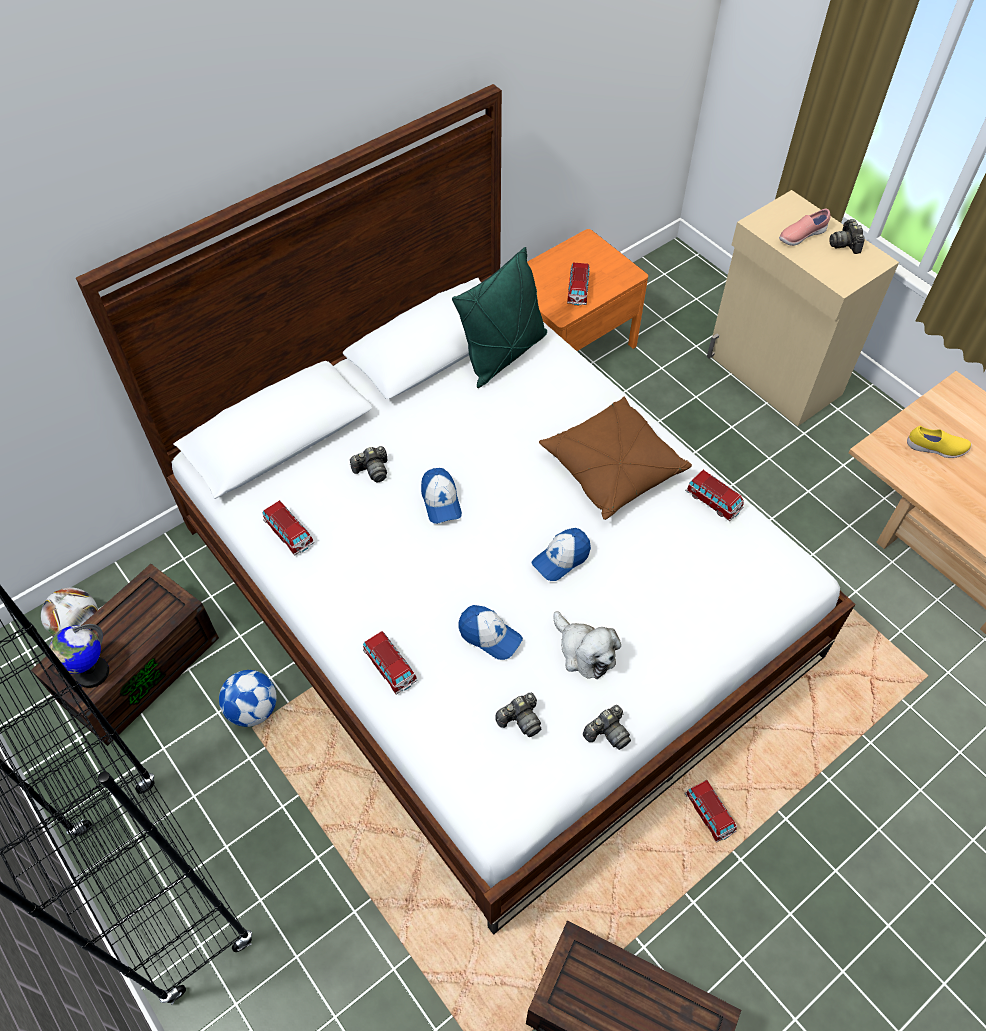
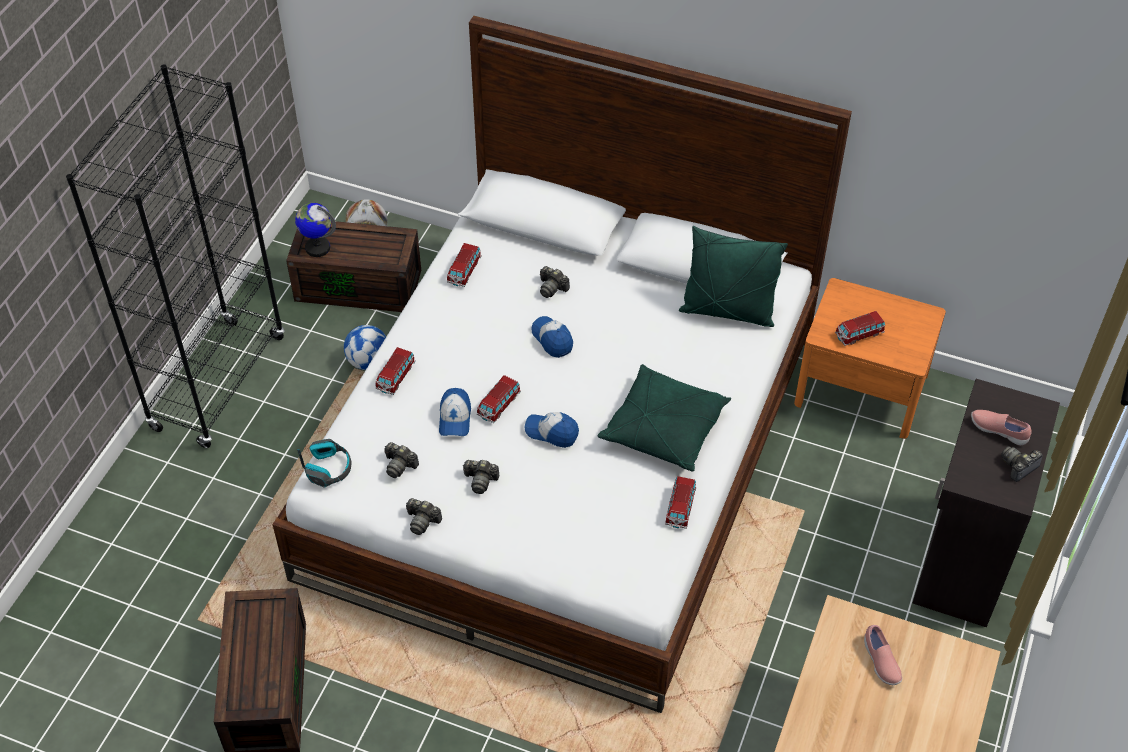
camera: 60 degrees right, 5 degrees down
cap [421,468,462,524] -> cap turned 105 degrees clockwise [531,316,573,358]
brown pillow [539,397,692,520] -> green pillow [597,364,731,472]
plush toy [553,611,621,679] -> camera [462,460,499,494]
toy car [685,780,737,843] -> toy car moved to [477,375,521,423]
beige cabinet [707,190,899,426] -> black cabinet [913,379,1060,627]
yellow shoe [907,426,971,458] -> pink shoe [864,625,902,685]
none -> headphones [297,439,352,487]

